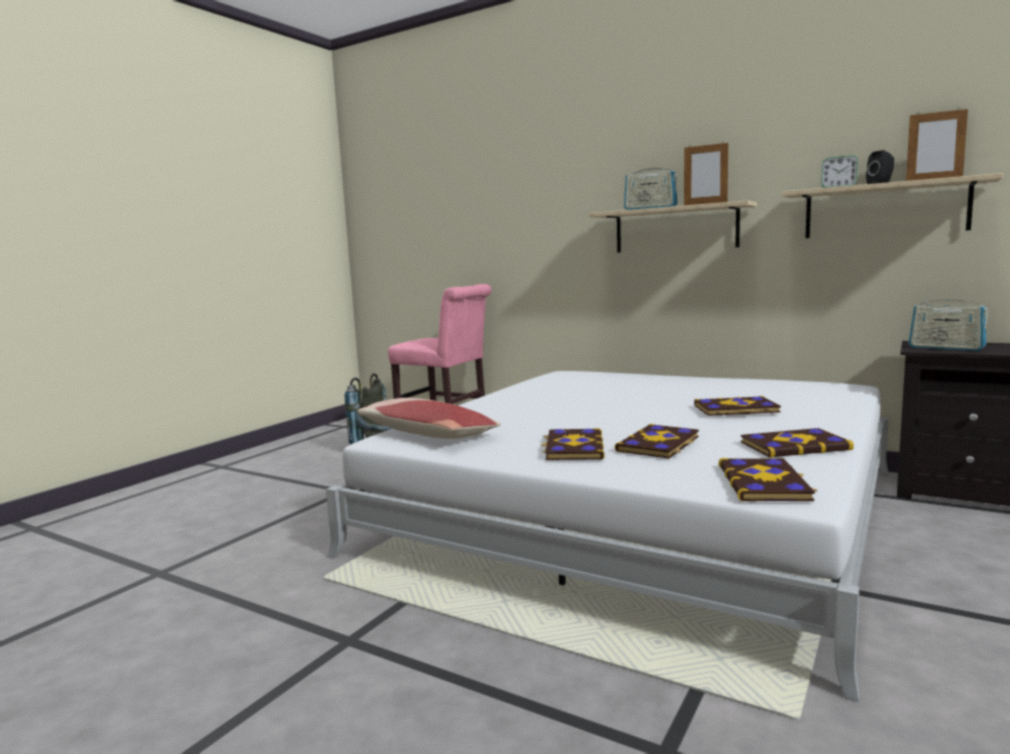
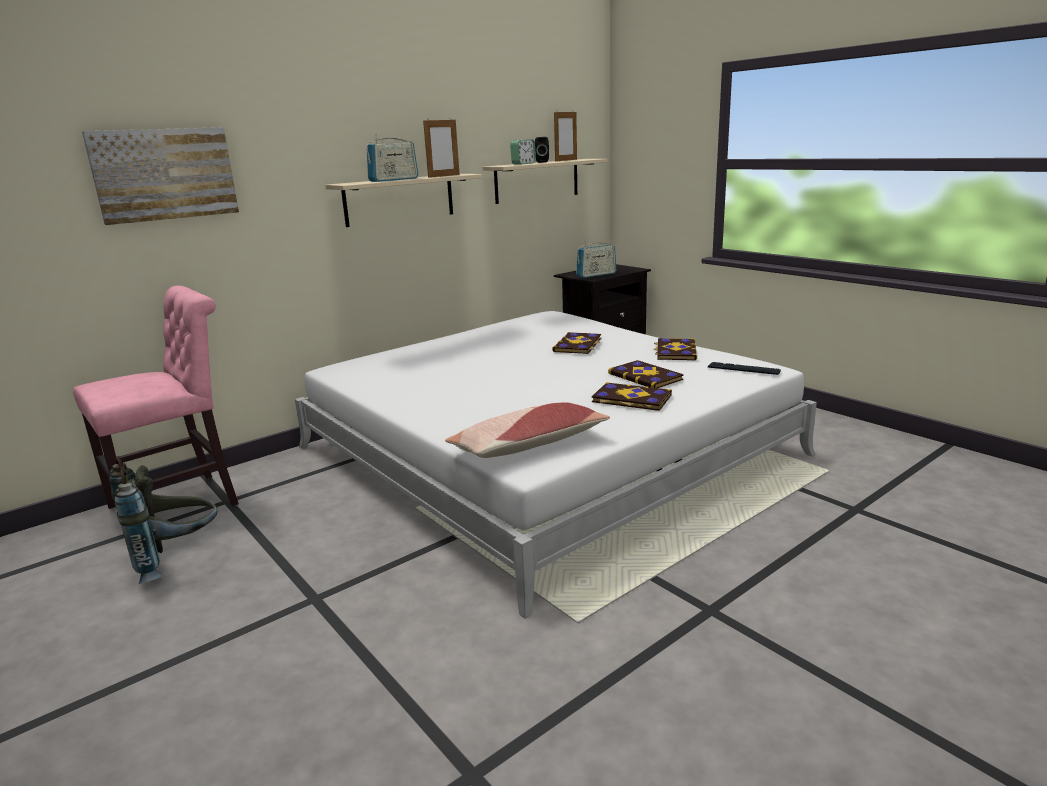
camera: 70 degrees left, 10 degrees up
book [719,458,817,501] -> keyboard [708,362,781,375]
none -> picture [82,127,239,225]

